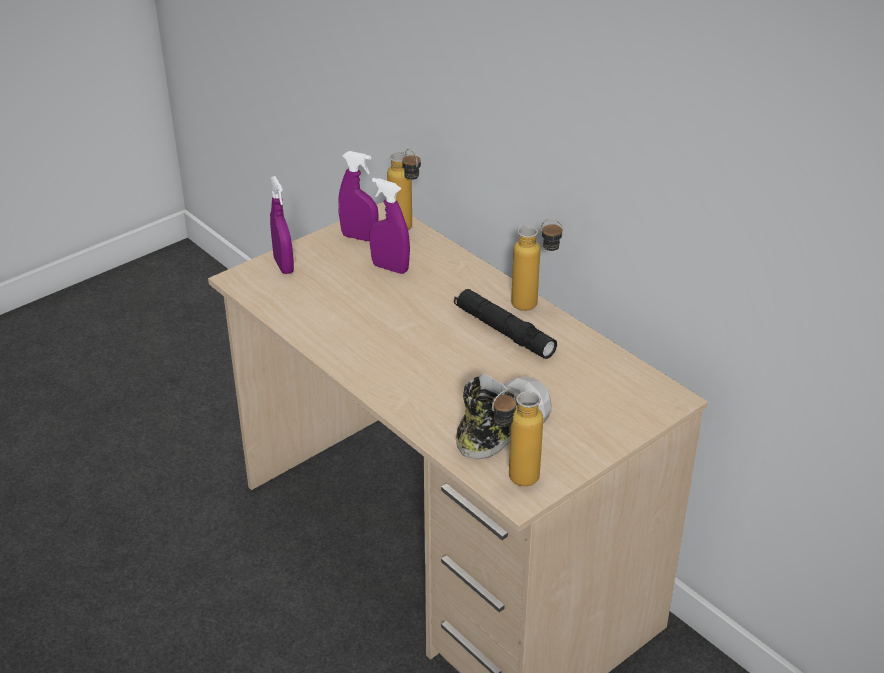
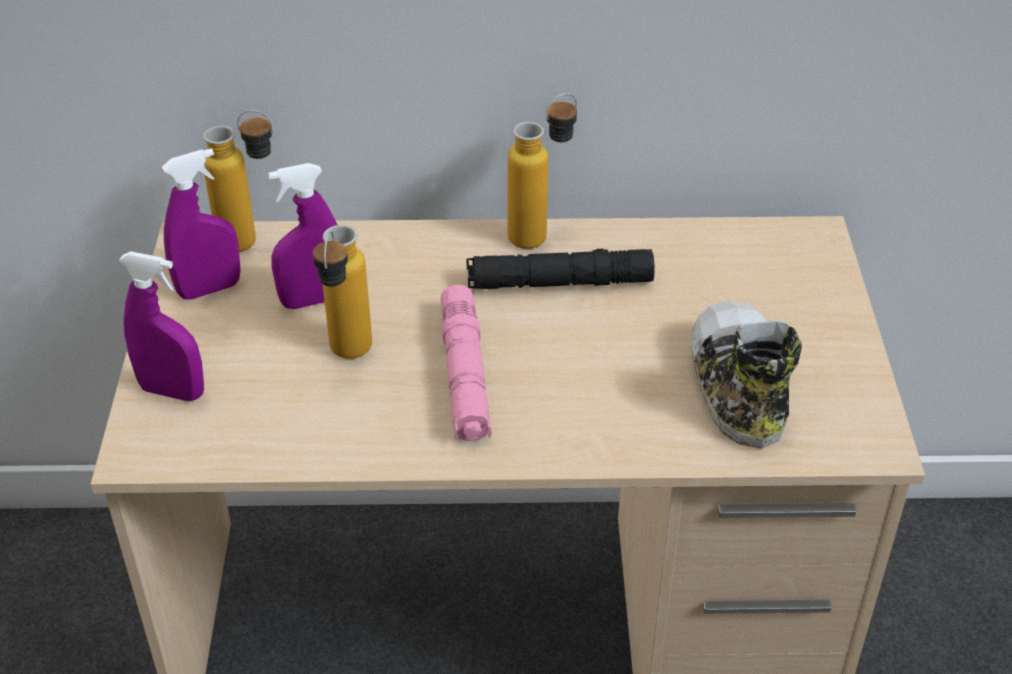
camera: 50 degrees left, 5 degrees up
bottle [492,389,543,486] -> bottle moved to [313,225,372,359]
none -> pink flashlight [441,285,492,441]

